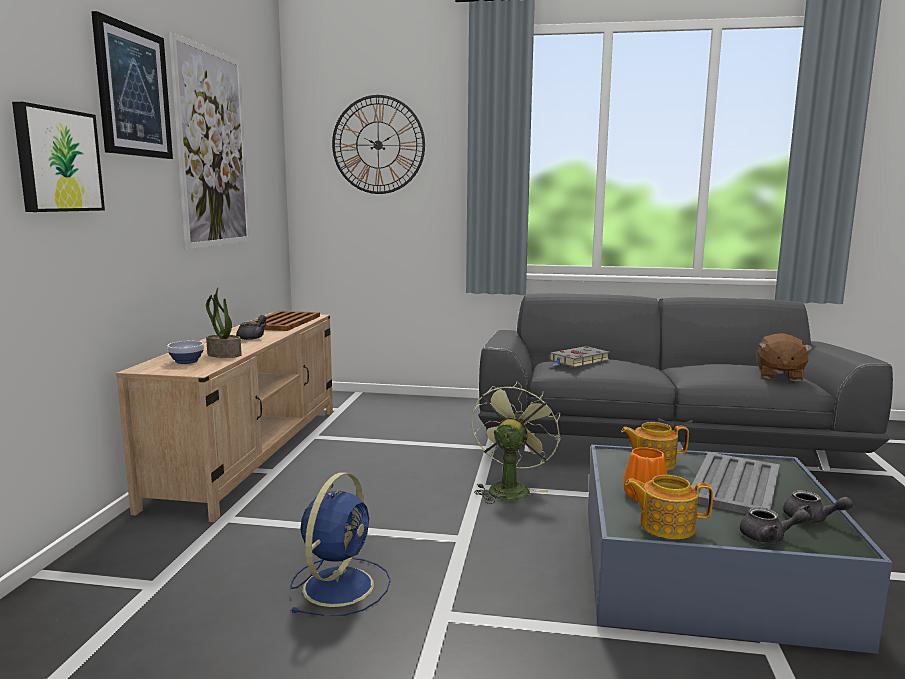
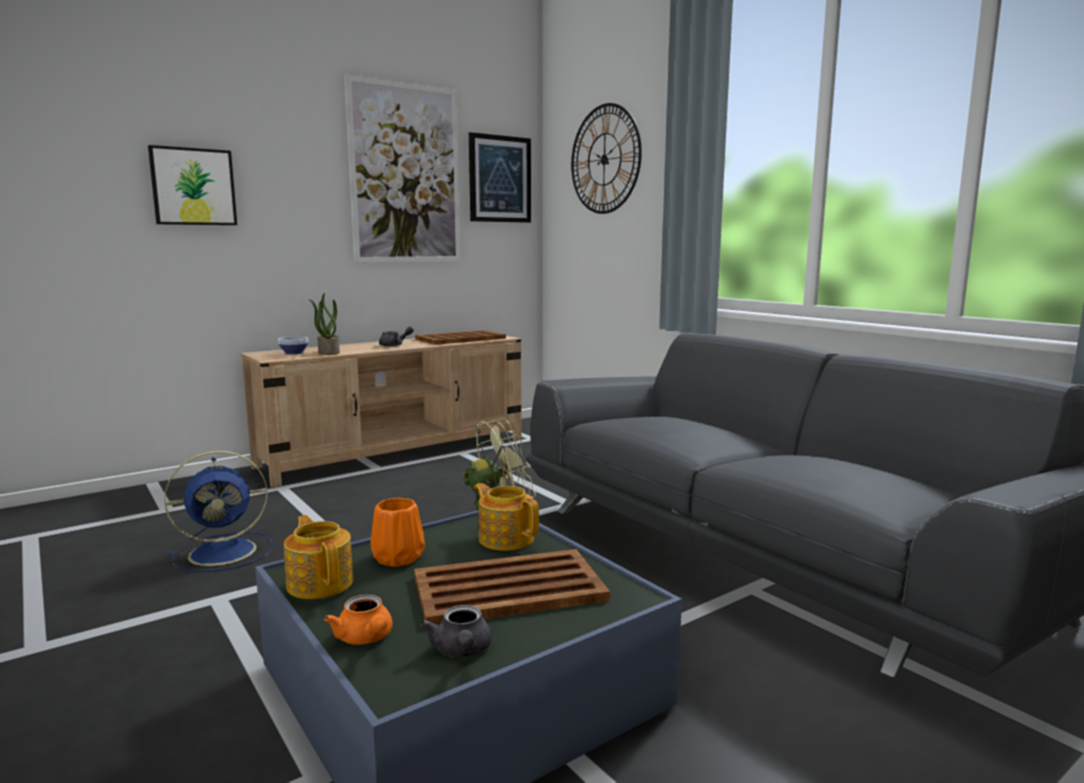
camera: 45 degrees right, 0 degrees up
picture [91,11,173,159] -> picture moved to [469,132,531,223]
grey book [549,346,610,367] -> none
grey tray [691,452,780,514] -> brown tray [414,549,610,625]
grey teapot [740,507,811,543] -> orange teapot [324,595,393,645]
brown plush toy [758,333,813,381] -> none

